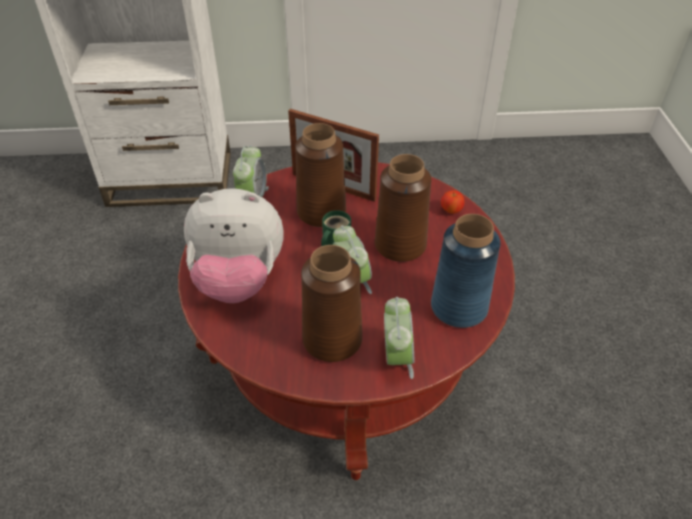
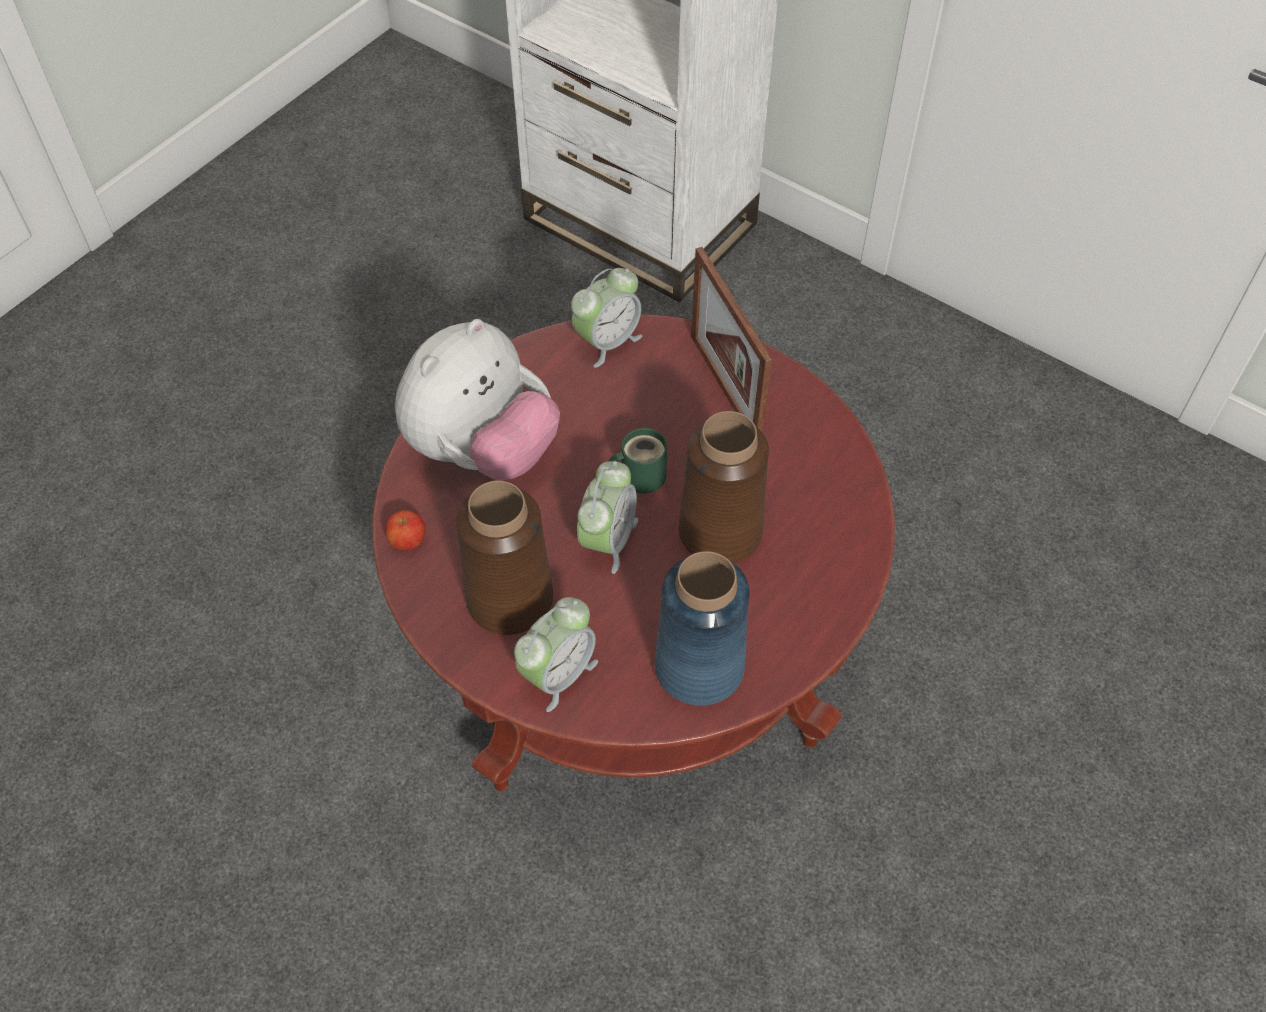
camera: 40 degrees right, 10 degrees up
plush toy [184,188,284,303] -> plush toy turned 90 degrees counterclockwise [395,319,560,480]
brown vase [295,123,346,227] -> none
apple [441,190,465,214] -> apple moved to [385,510,425,550]

